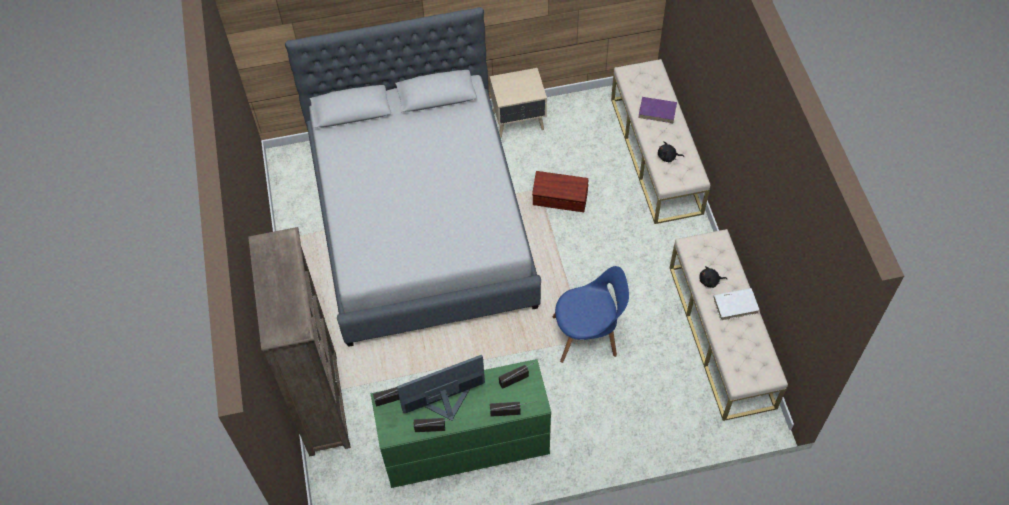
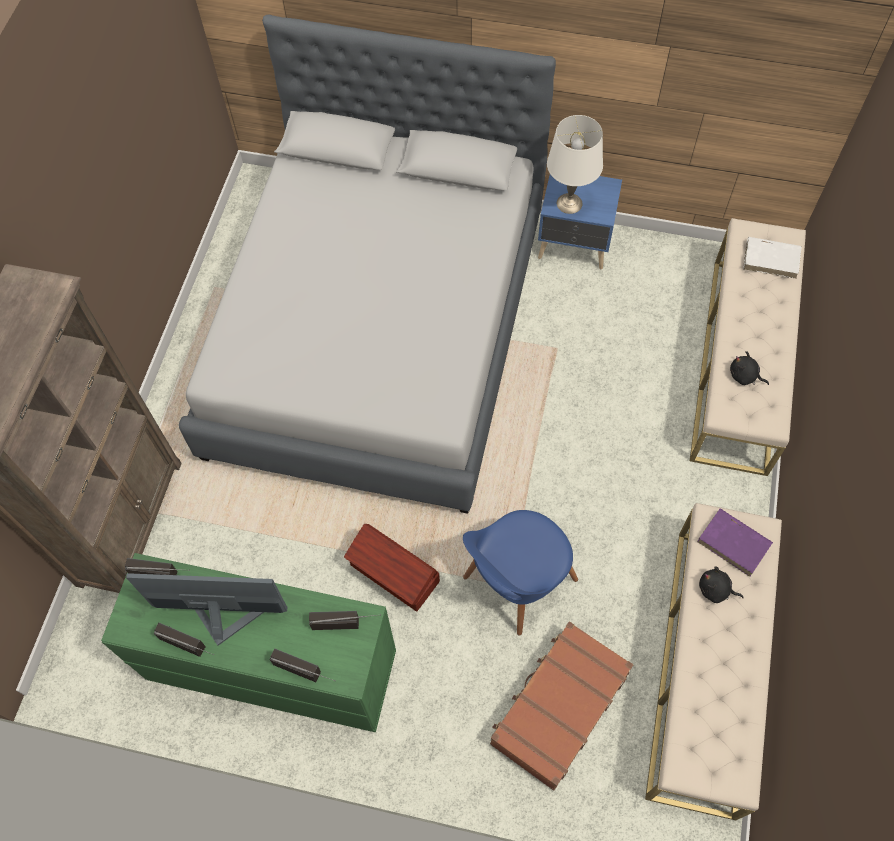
camera: 25 degrees right, 5 degrees up
beige nightstand [490,68,547,138] -> blue nightstand [538,175,622,269]
brown storage box [532,171,589,212] -> brown storage box moved to [344,524,440,612]
blue chair [553,266,629,363] -> blue chair turned 120 degrees clockwise [463,510,578,636]
purple book [638,97,677,123] -> purple book moved to [697,508,773,577]
white book [713,288,760,320] -> white book moved to [743,237,802,279]
none -> brown suitcase [490,622,633,791]
none -> white table lamp [547,115,603,214]

